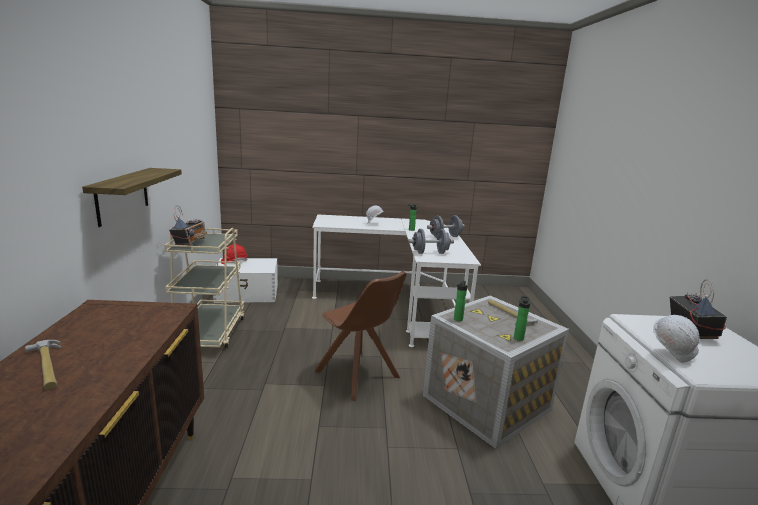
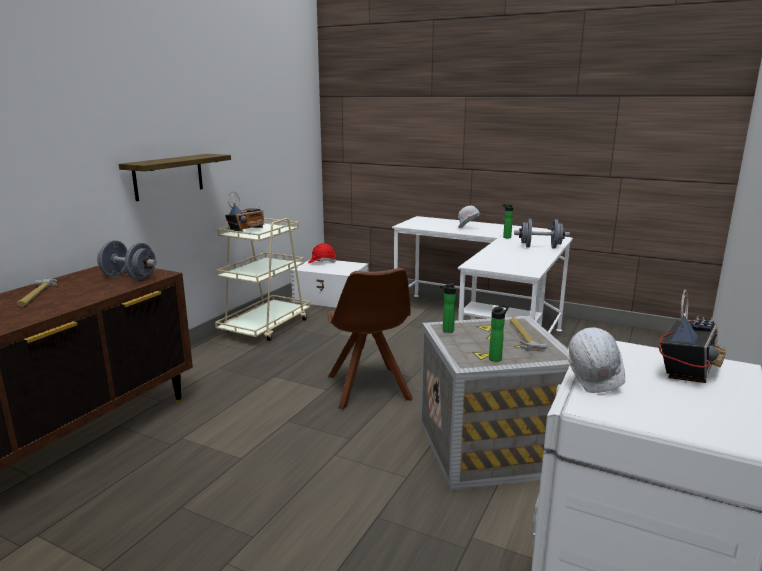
camera: 30 degrees right, 0 degrees up
grey dumbbell [408,229,454,254] -> grey dumbbell moved to [97,240,157,280]

